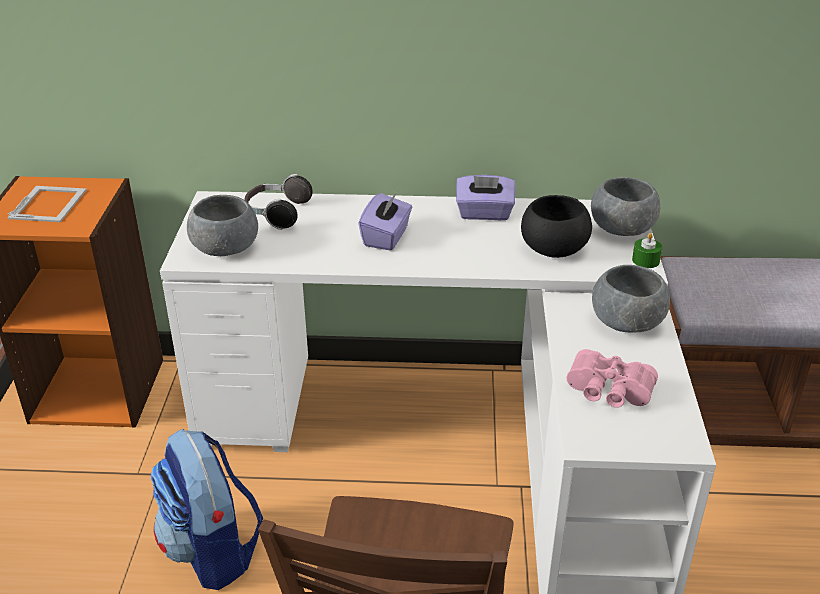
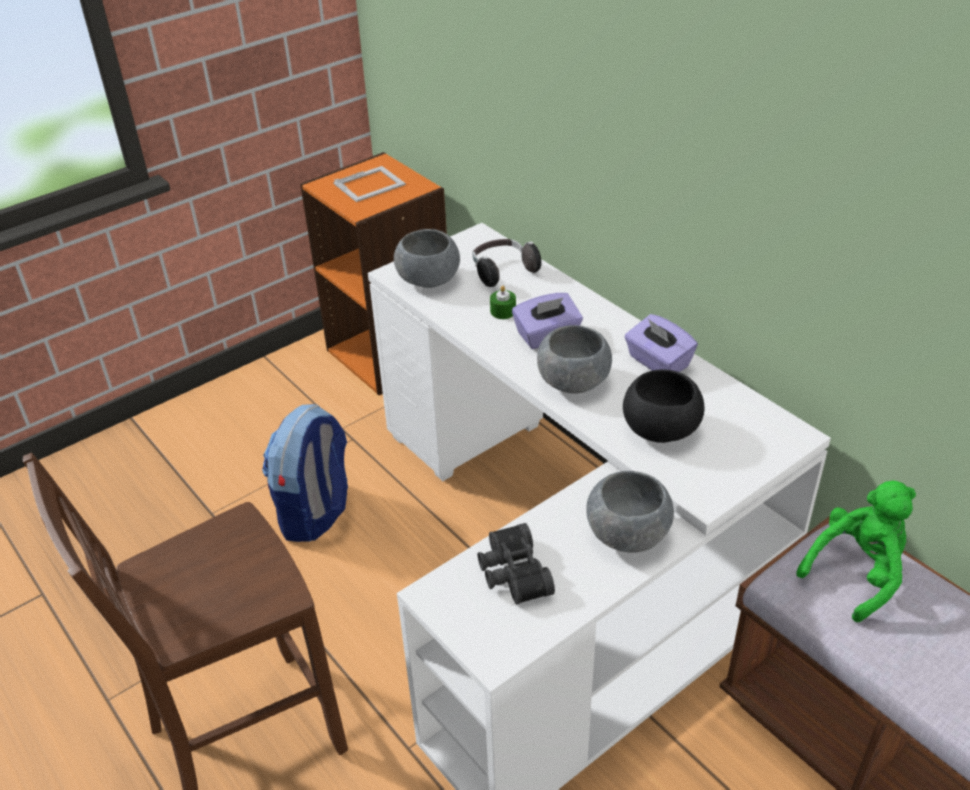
camera: 50 degrees right, 5 degrees up
pink binoculars [567,349,658,408] -> black binoculars [477,523,555,605]
grey bowl [591,177,660,236] -> grey bowl moved to [537,325,612,394]
green candle [632,233,662,268] -> green candle moved to [490,286,516,319]
none -> green plush toy [796,481,916,622]

